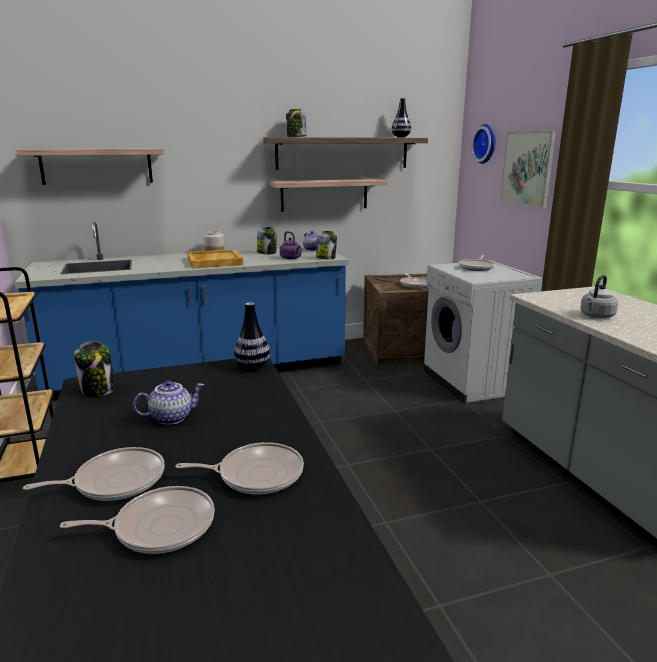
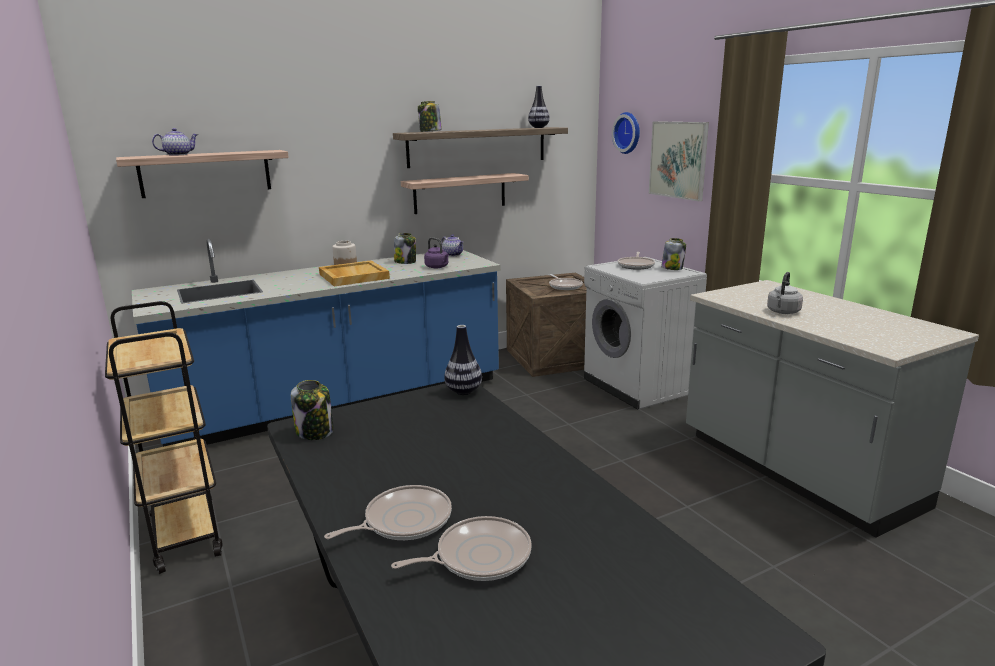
camera: 10 degrees left, 0 degrees up
teapot [133,380,204,425] -> teapot moved to [152,128,198,155]
frying pan [175,442,304,494] -> none
jar [316,231,337,259] -> jar moved to [661,238,686,270]

